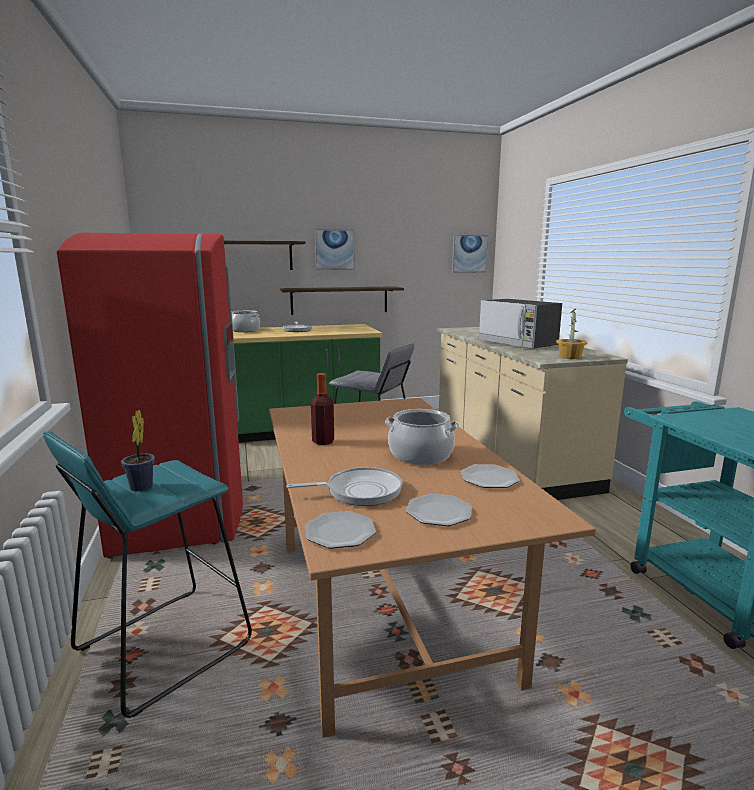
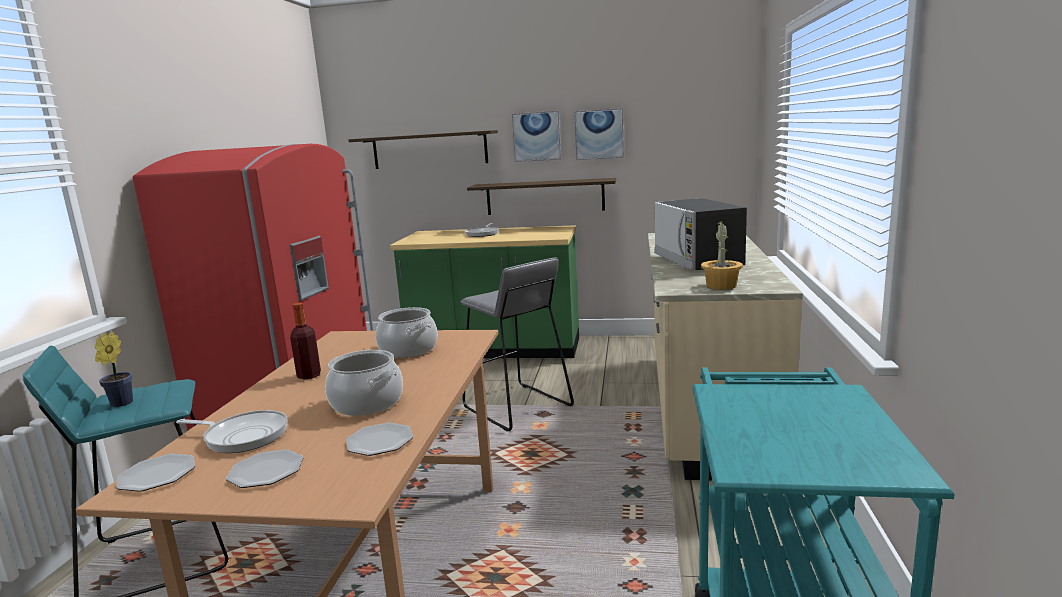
camera: 25 degrees right, 0 degrees up
cooking pot [232,310,260,332] -> cooking pot moved to [376,307,438,358]
picture [452,235,488,273] -> picture moved to [574,108,624,160]

